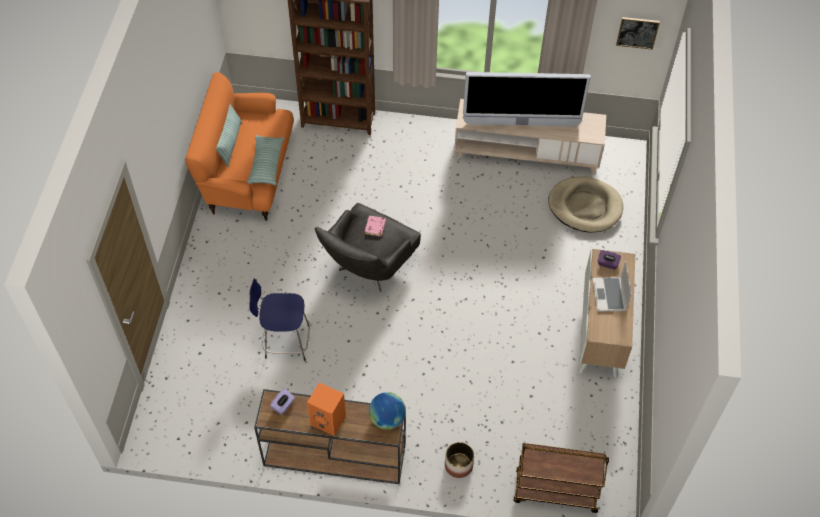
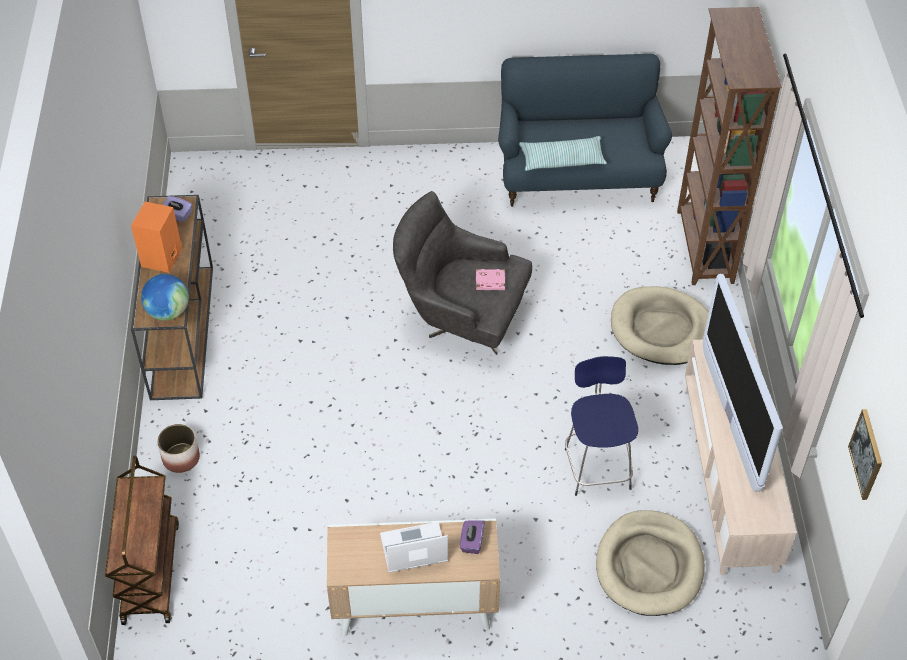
camera: 80 degrees right, 5 degrees down
orange sofa [186,72,294,221] -> blue sofa [498,54,672,207]
pillow [216,104,242,167] -> none
blue stool [249,278,310,361] -> blue stool moved to [565,356,638,496]
none -> beige dog bed [611,286,709,365]

